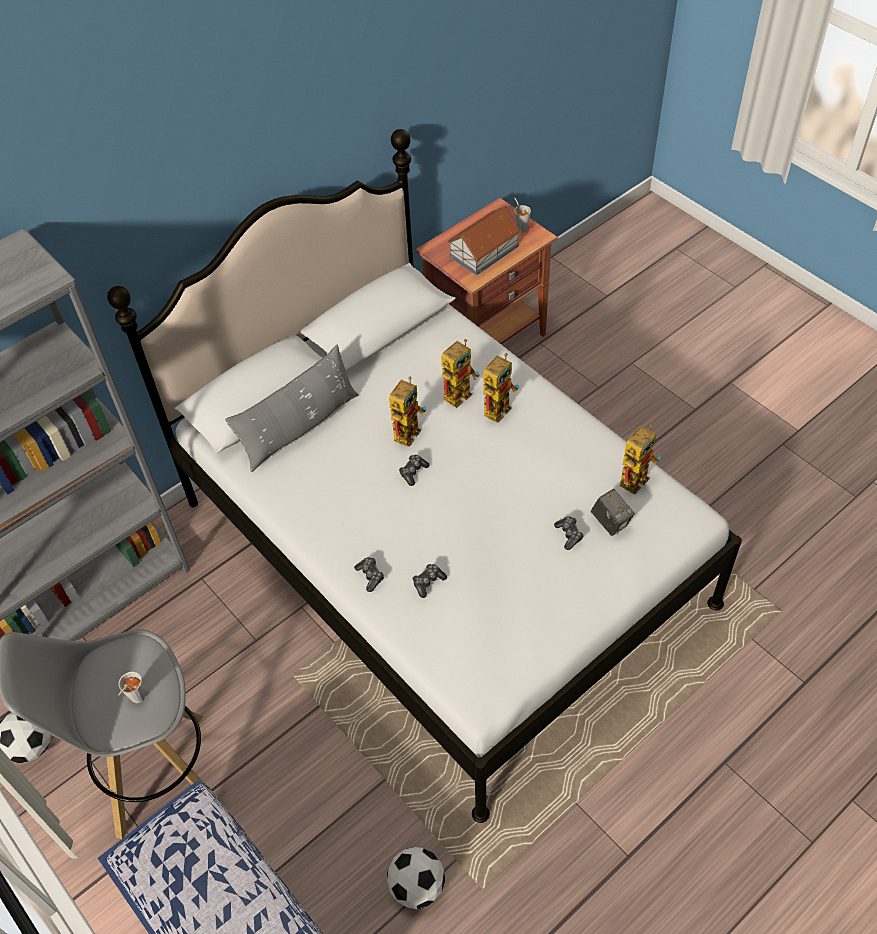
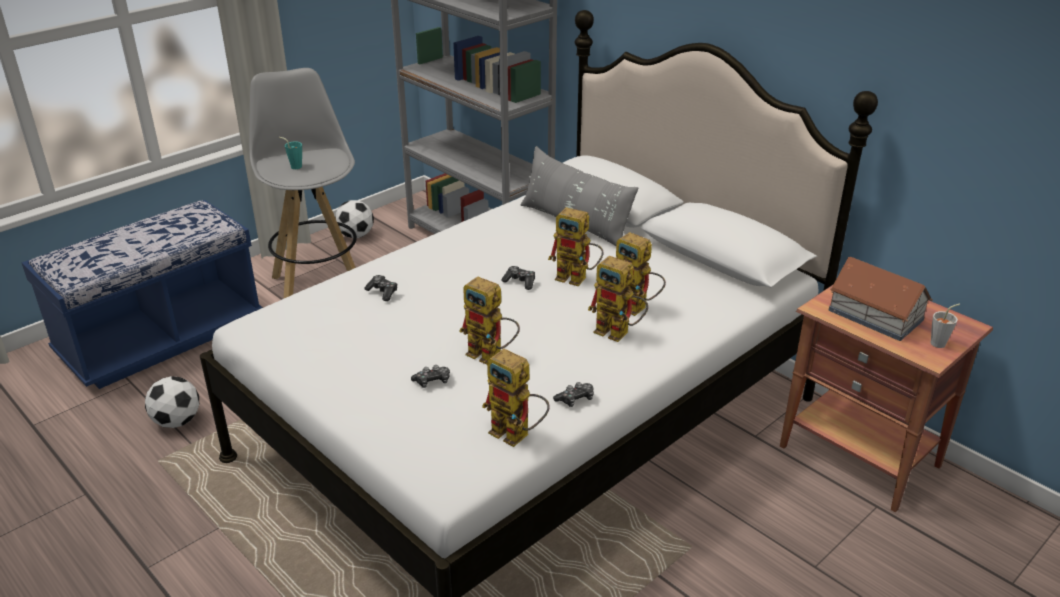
camera: 85 degrees right, 20 degrees down
grey cup [118,672,145,703] -> turquoise cup [279,137,302,169]
game controller [354,557,384,592] -> game controller moved to [553,382,594,407]
camera [591,489,635,536] -> none
none -> toy robot [459,276,520,365]

